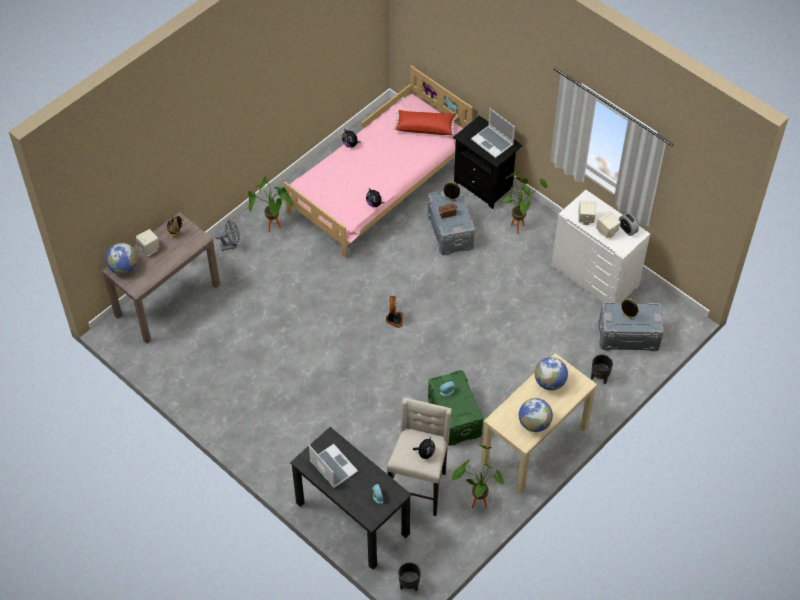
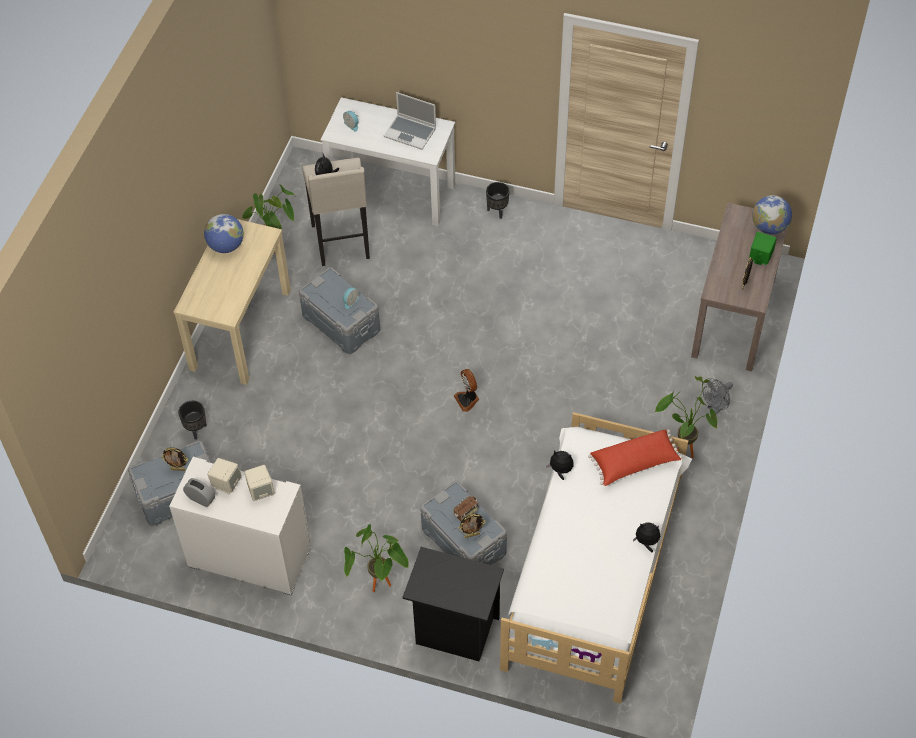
camera: 155 degrees right, 0 degrees up
beige speaker [136,229,159,257] -> green speaker [749,232,777,265]
pink bed [284,65,473,259] -> white bed [500,412,692,704]
black desk [290,427,412,570] -> white desk [321,97,455,226]
red pillow [393,110,457,135] -> red pillow moved to [588,429,683,486]
black planter [398,562,421,592] -> black planter moved to [486,182,510,219]
green storage box [428,370,484,446] -> grey storage box [299,267,380,354]
laptop [471,108,515,158] -> none
globe [535,357,568,390] -> none

